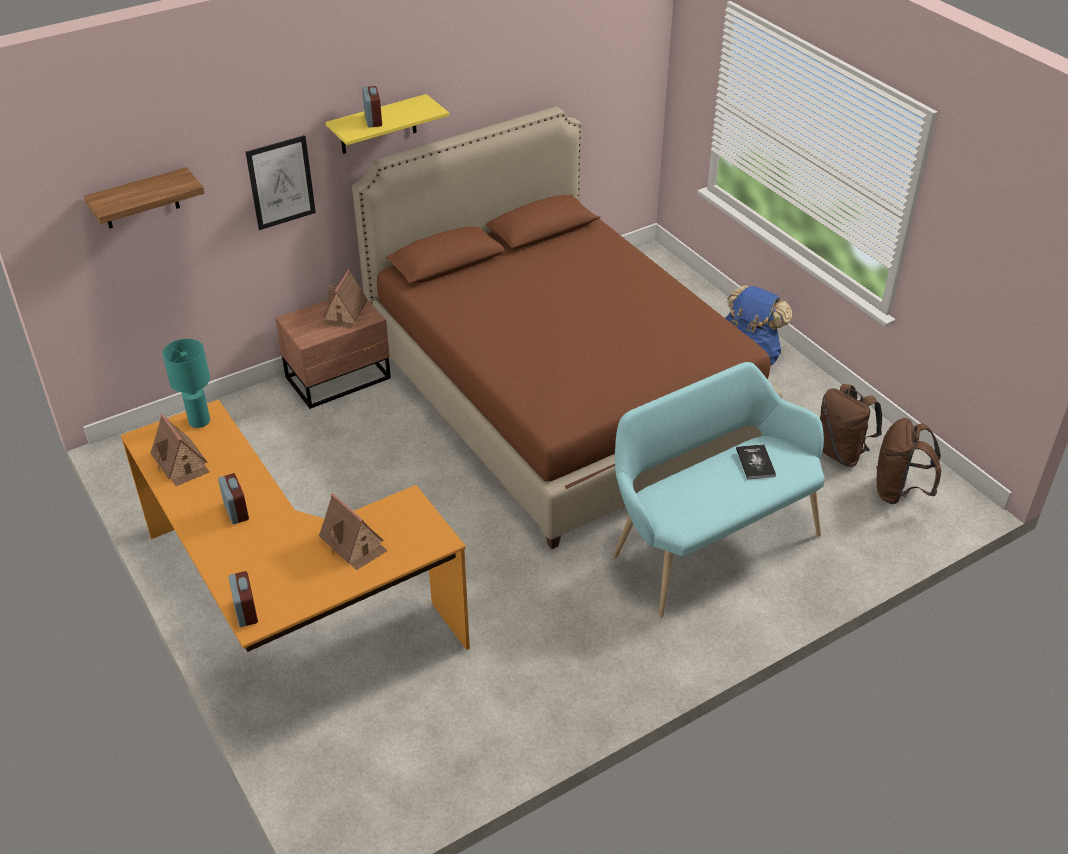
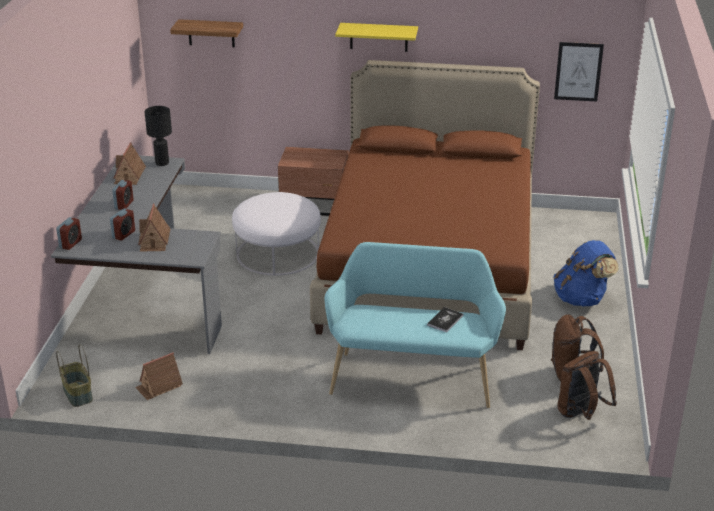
camera: 40 degrees right, 10 degrees down
orange desk [121,400,470,652] -> grey desk [51,154,222,354]
turquoise table lamp [163,339,210,428] -> black table lamp [144,106,172,166]
picture [246,135,316,230] -> picture moved to [554,42,604,102]
toy house [323,269,368,329] -> toy house moved to [135,352,183,400]
alarm clock [362,86,382,127] -> alarm clock moved to [110,208,135,241]
none -> basket [56,344,93,407]
none -> white ottoman [232,192,321,275]

